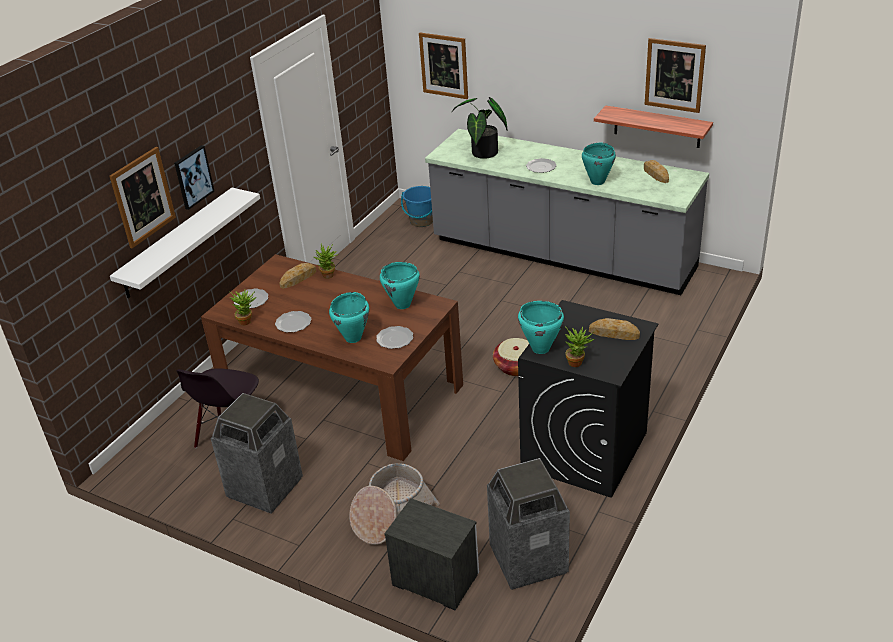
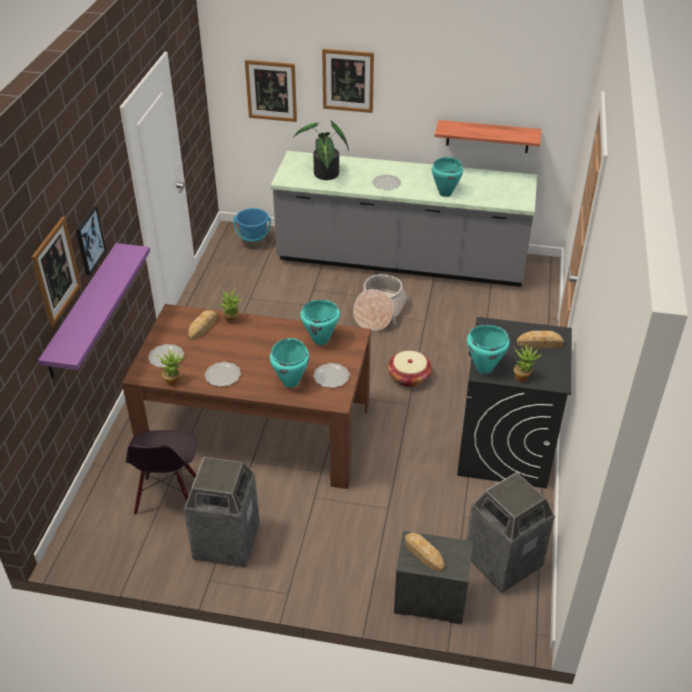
camera: 20 degrees left, 5 degrees up
white shelf [110,188,260,298] -> purple shelf [38,243,150,378]
basket [349,463,440,545] -> basket moved to [353,274,409,331]
bread [644,160,669,183] -> bread moved to [405,532,445,572]
picture [645,38,706,113] -> picture moved to [322,49,374,113]

